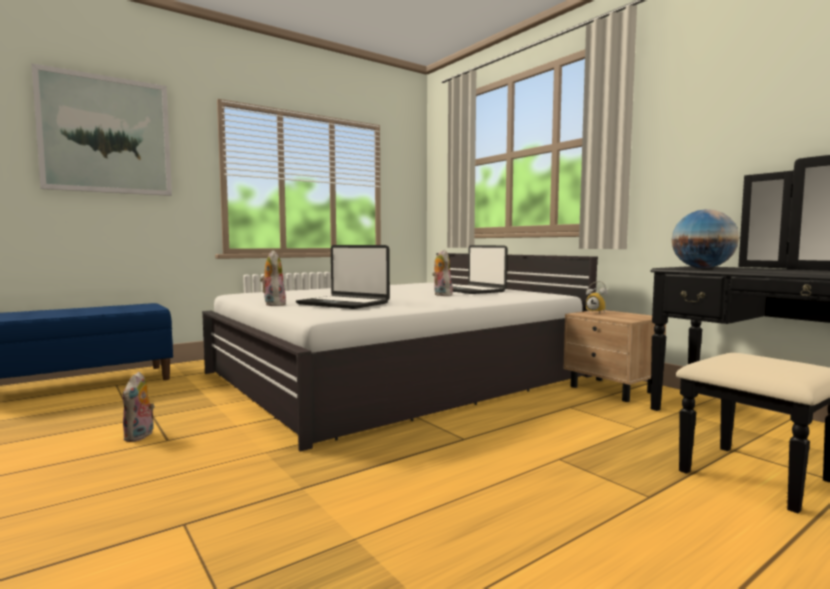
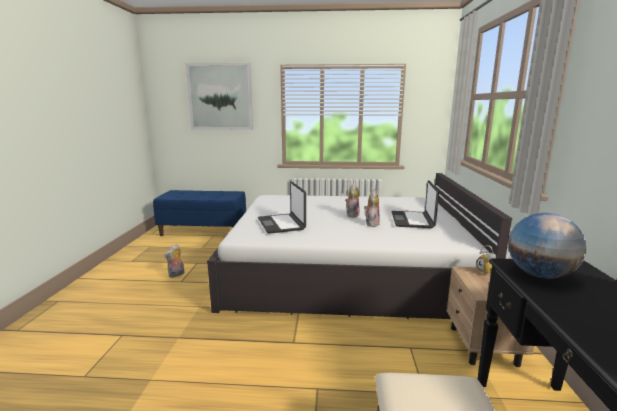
camera: 40 degrees right, 10 degrees up
plush toy [260,250,286,306] -> plush toy moved to [345,183,360,218]

